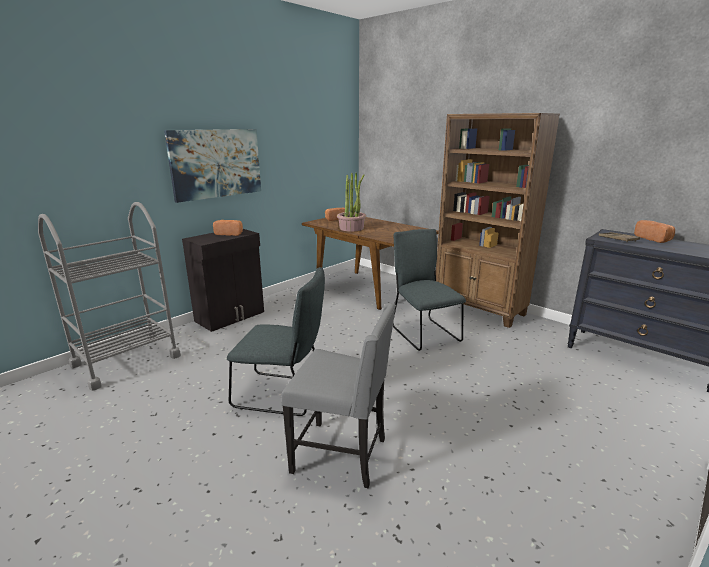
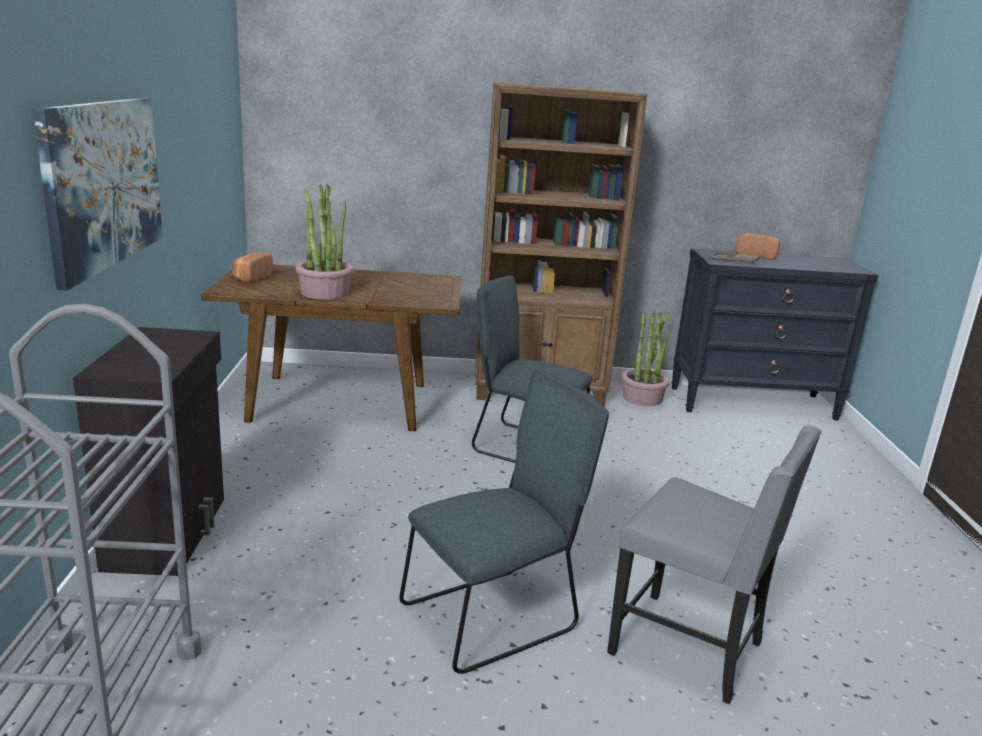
camera: 45 degrees left, 0 degrees up
bread [213,220,243,236] -> none
grey chair [281,303,396,488] -> grey chair turned 60 degrees clockwise [607,425,822,704]
none -> potted plant [621,312,670,406]

